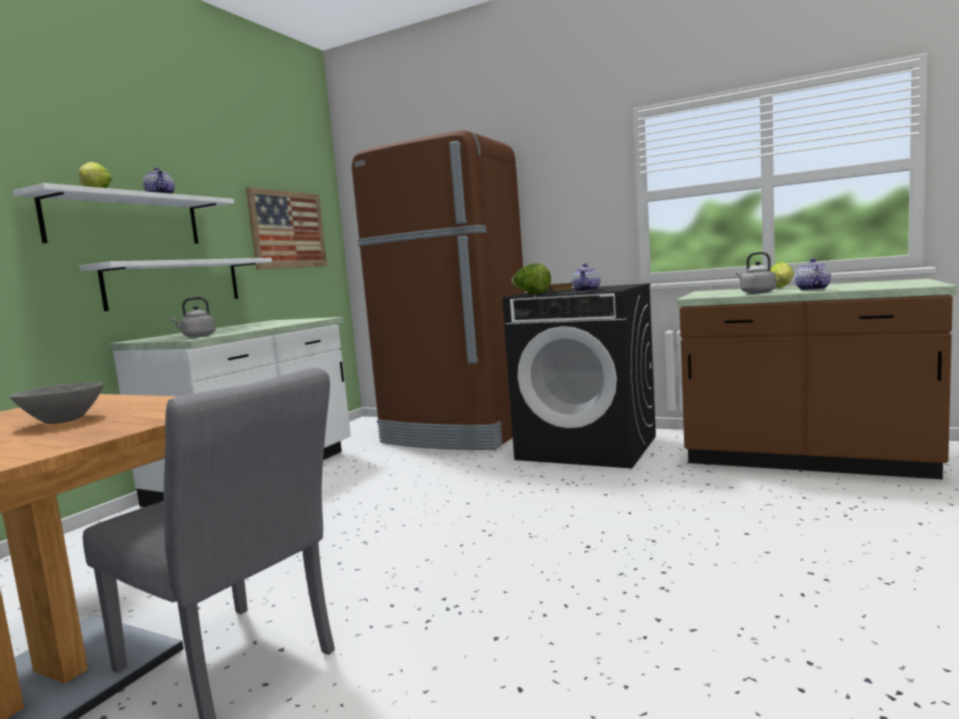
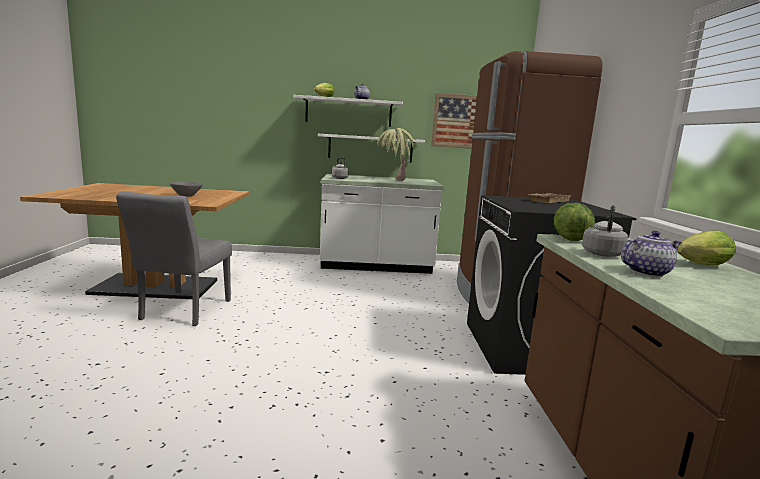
camera: 60 degrees right, 5 degrees up
lettuce [511,263,551,294] -> lettuce moved to [554,203,595,241]
teapot [572,263,601,292] -> none
none -> potted plant [377,128,416,181]

